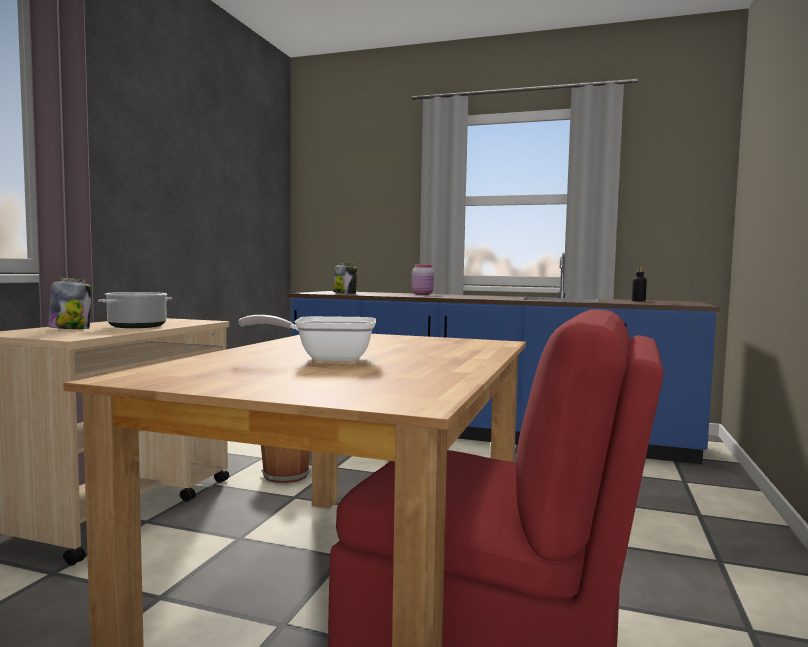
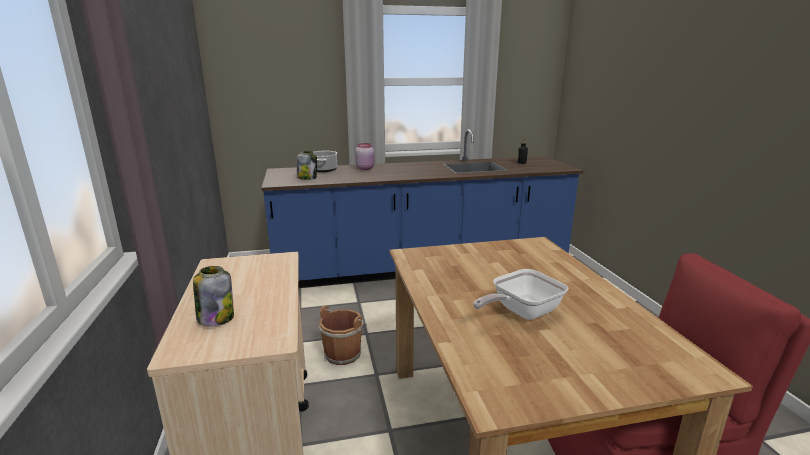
camera: 30 degrees left, 15 degrees up
cooking pot [98,292,172,328] -> cooking pot moved to [313,151,338,172]

